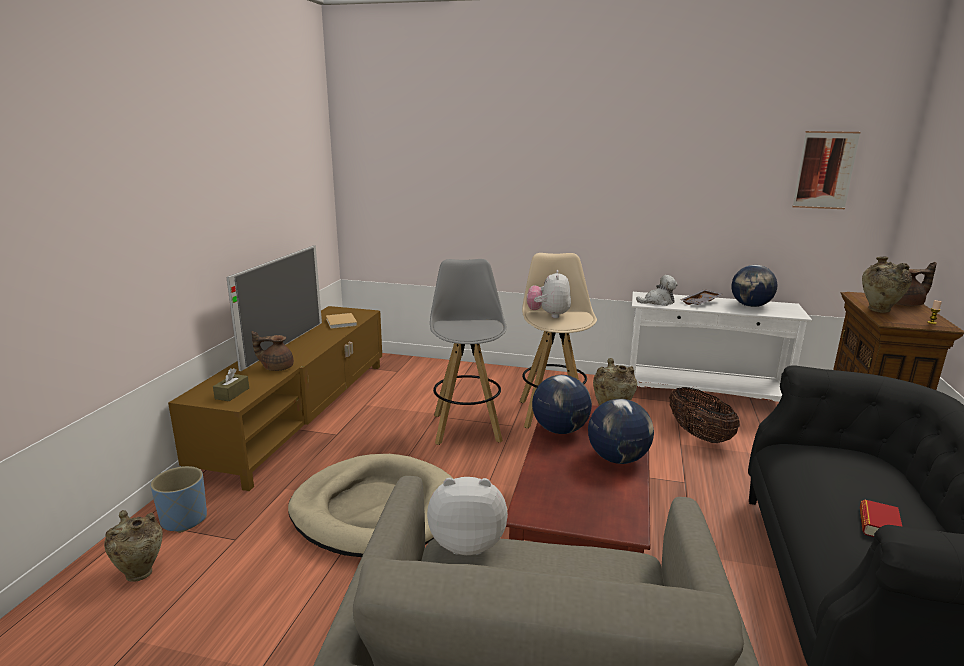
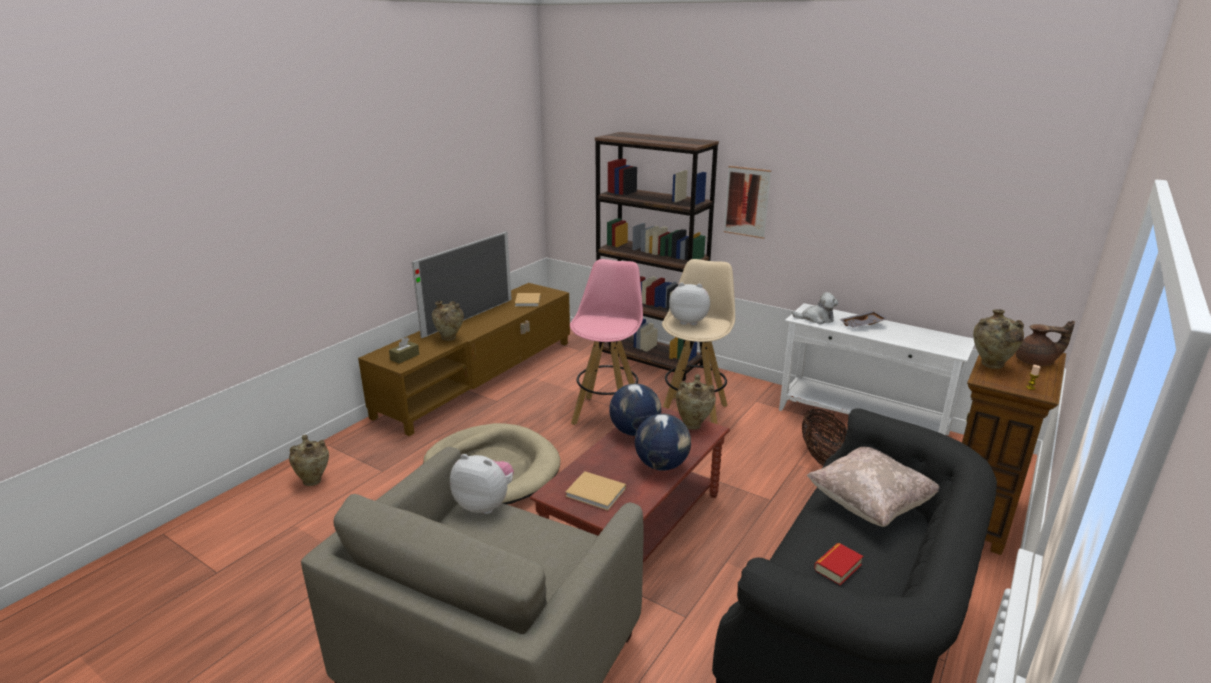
camera: 20 degrees right, 5 degrees up
blue planter [150,466,207,533] -> none
brown teapot [252,331,294,371] -> beige vase [432,301,464,341]
grey stool [430,259,507,445] -> pink stool [570,259,643,425]
plush toy [527,270,571,318] -> plush toy turned 75 degrees clockwise [669,282,710,325]
globe [732,265,777,307] -> none
picture [792,131,861,209] -> picture moved to [724,166,771,239]
none -> beige book [565,471,626,511]
none -> brown bookcase [595,132,719,381]
none -> beige pillow [807,447,939,527]

